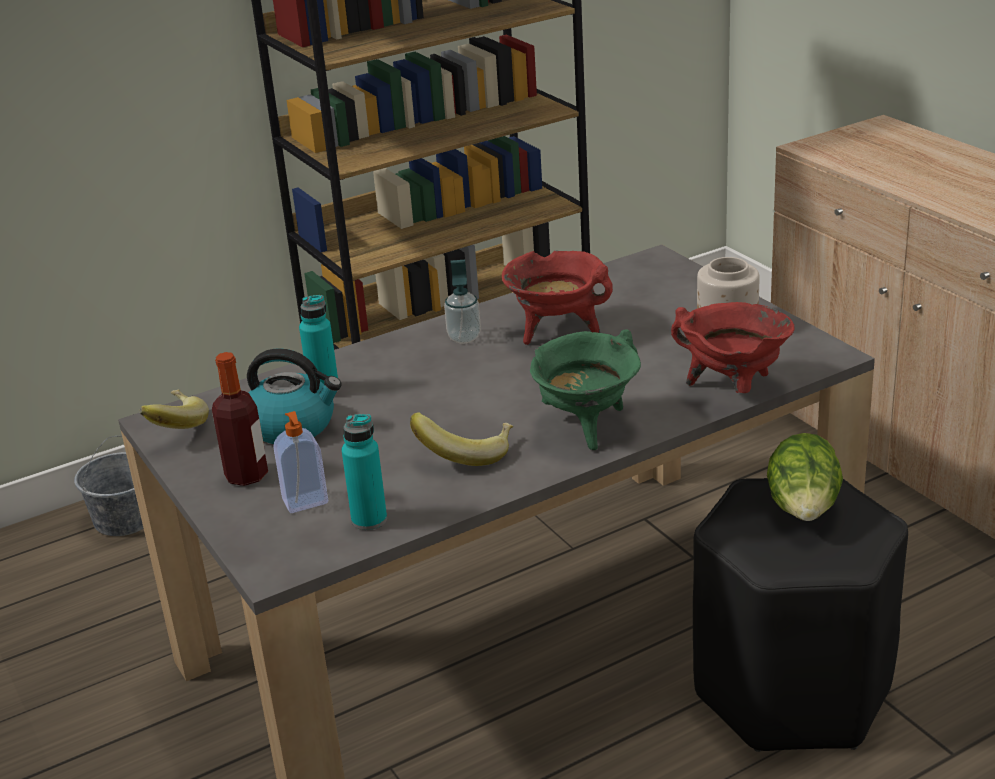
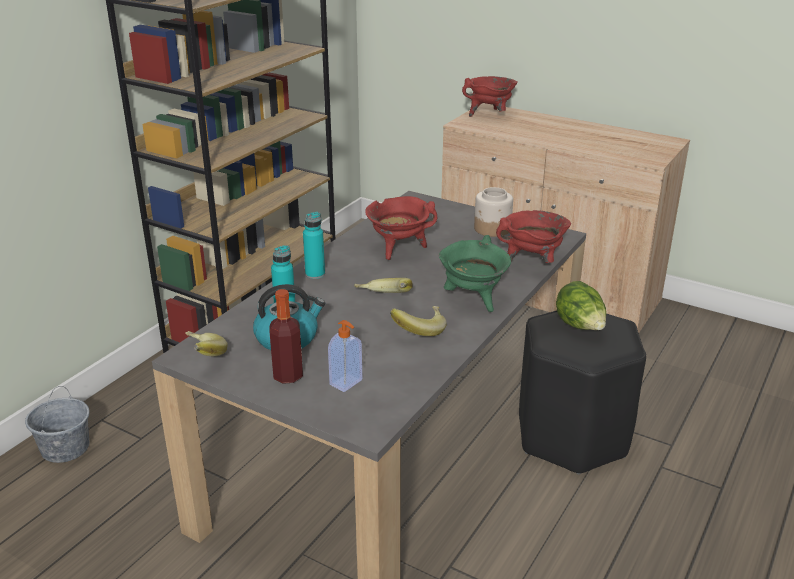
camera: 30 degrees left, 0 degrees up
turquoise bottle [341,414,387,530] -> turquoise bottle moved to [303,212,325,279]
soap dispenser [444,260,481,343] -> none
none -> banana [354,278,413,293]
none -> red cooking pot [462,76,518,117]

